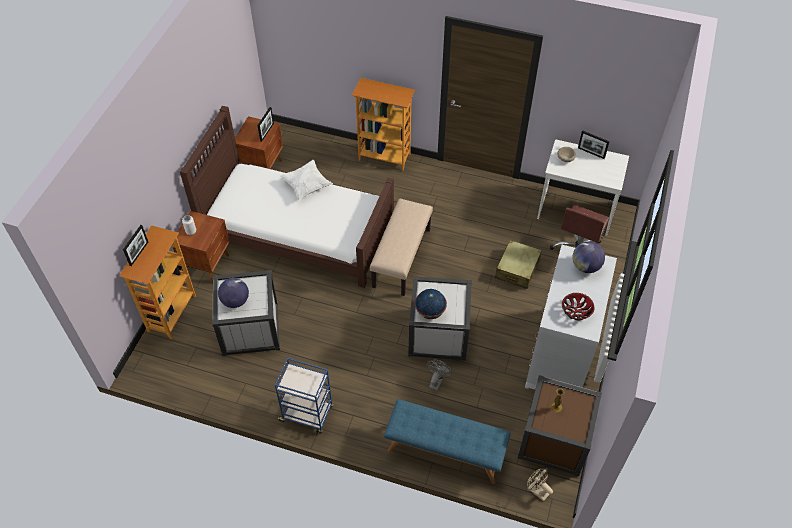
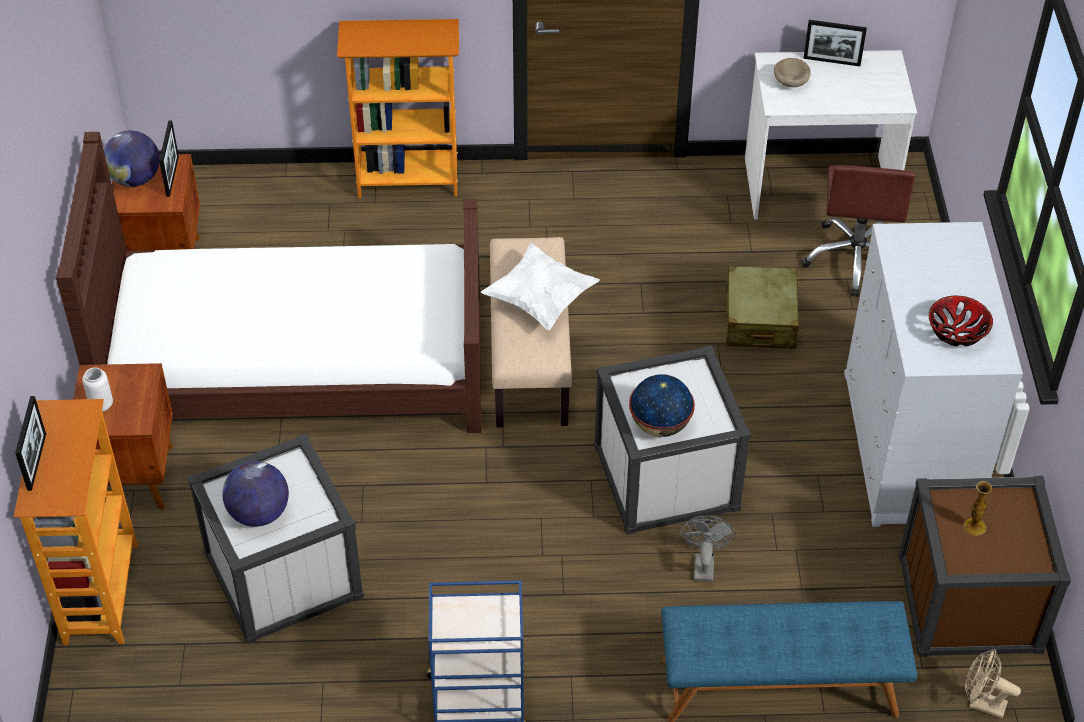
camera: 20 degrees left, 5 degrees down
white pillow [279,160,333,200] -> white pillow moved to [481,243,600,330]
globe [572,241,605,273] -> globe moved to [104,131,160,187]

